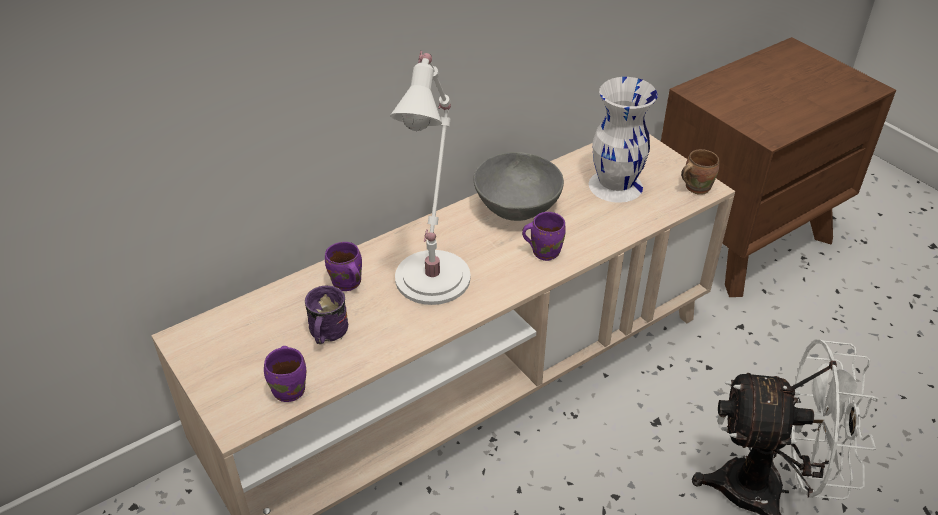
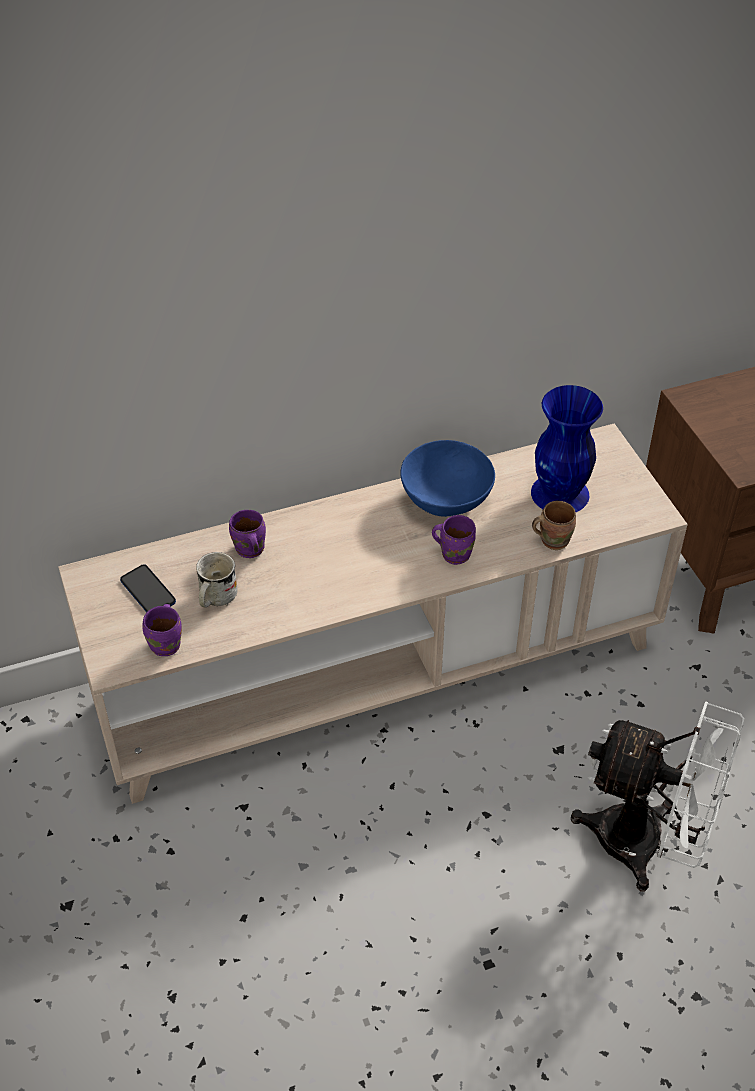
camera: 15 degrees right, 5 degrees up
purple mug [305,286,348,344] -> white mug [196,552,238,608]
white table lamp [390,51,471,305] -> none
grey bowl [473,152,564,221] -> blue bowl [400,440,495,517]
white vase [589,77,658,203] -> blue vase [531,385,603,512]
brown mug [681,149,719,195] -> brown mug moved to [532,501,576,550]
none -> phone [120,564,176,613]

